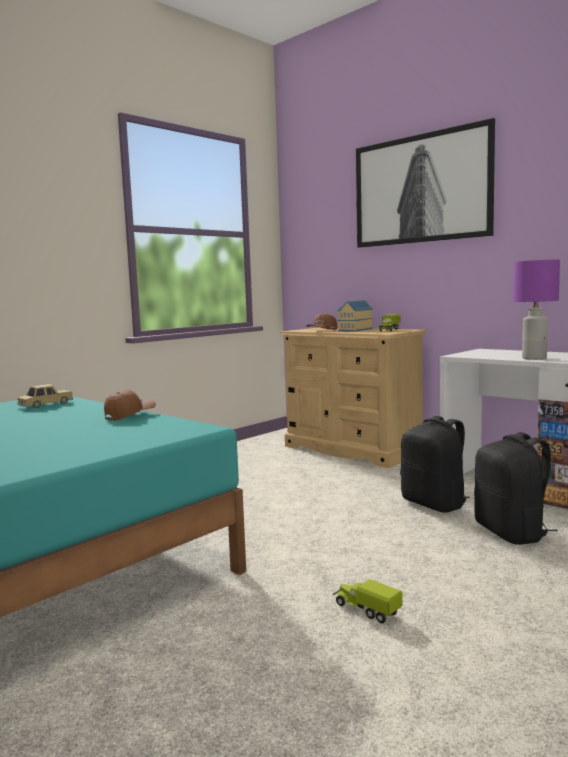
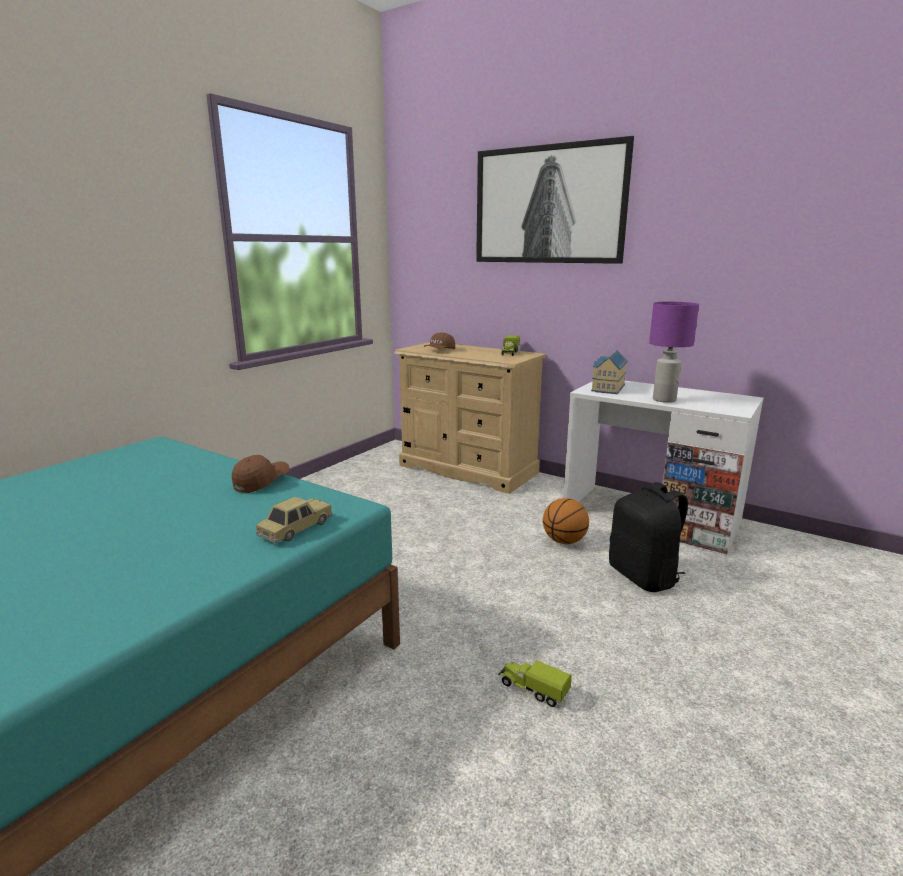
camera: 10 degrees left, 10 degrees up
toy car [18,384,73,408] -> toy car moved to [256,497,332,544]
toy house [337,300,373,332] -> toy house moved to [591,350,627,394]
black backpack [400,416,470,513] -> basketball [543,498,589,544]

